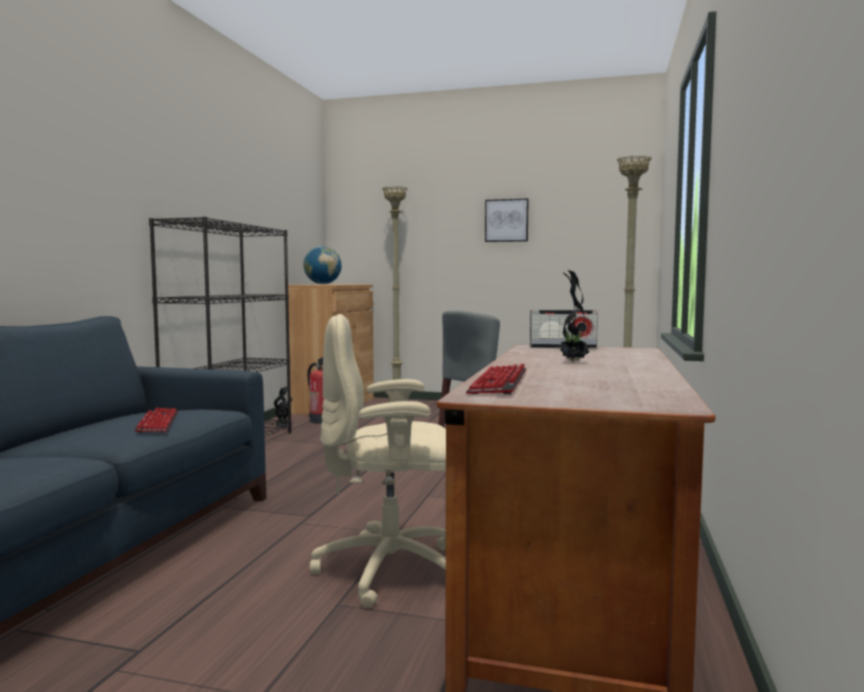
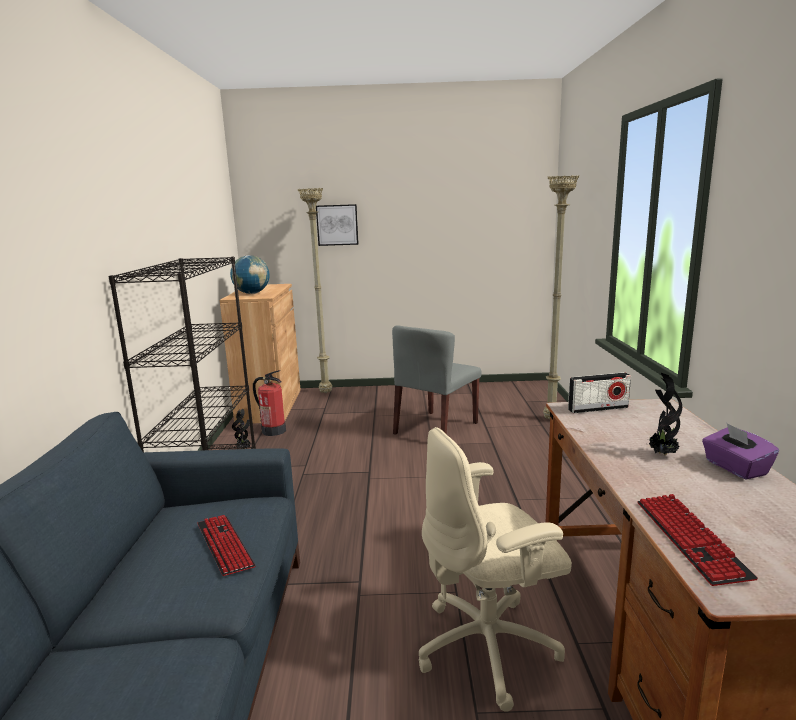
camera: 15 degrees left, 10 degrees up
picture [485,199,529,242] -> picture moved to [316,204,358,246]
none -> purple tissue box [702,423,779,479]

